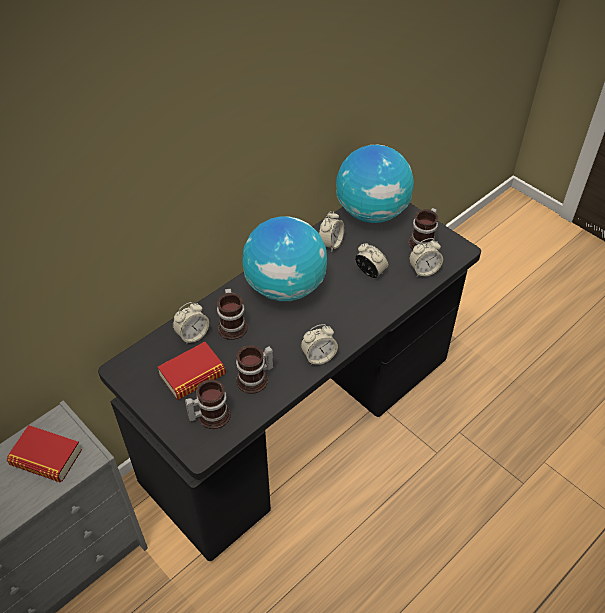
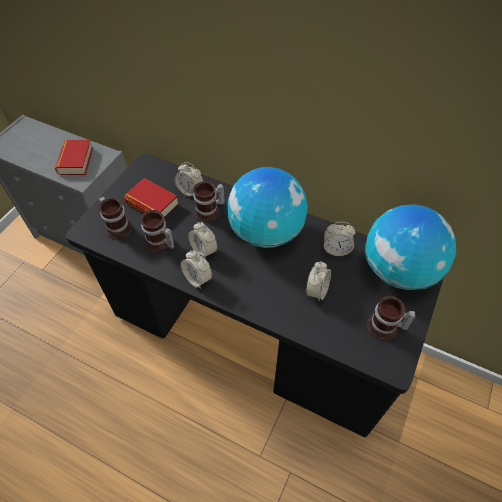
camera: 70 degrees right, 5 degrees up
alarm clock [409,238,443,277] -> alarm clock moved to [189,222,218,259]

